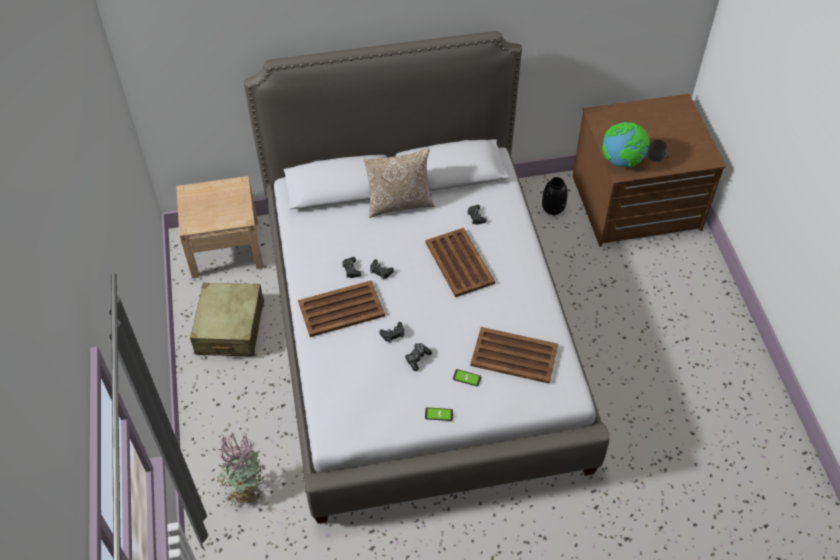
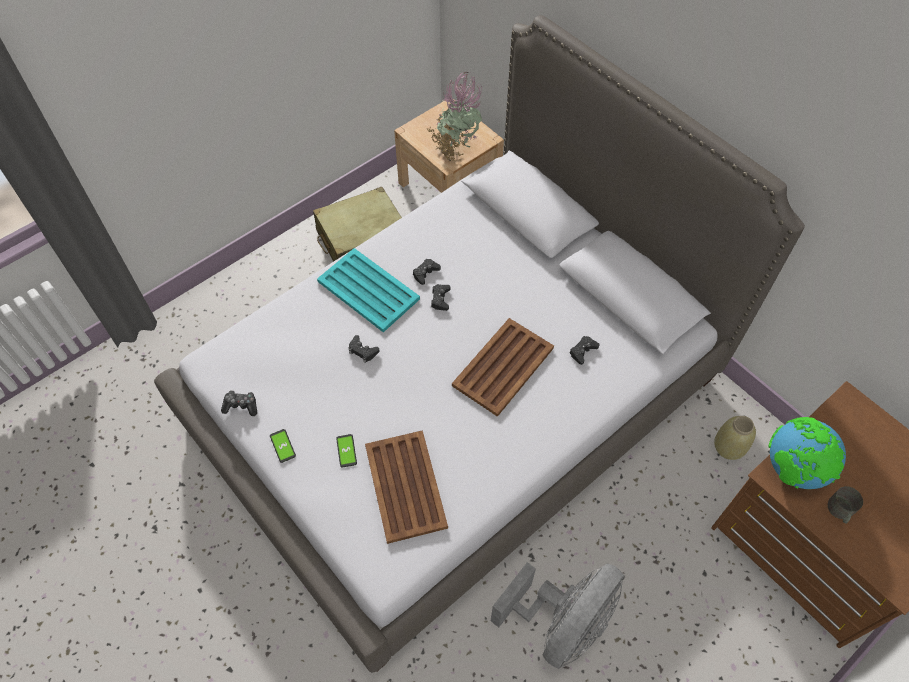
camera: 60 degrees right, 5 degrees up
potted plant [215,433,266,506] -> potted plant moved to [427,72,482,161]
brown tray [298,280,385,337] -> turquoise tray [317,248,420,332]
pillow [363,148,434,218] -> none
game controller [405,343,432,371] -> game controller moved to [221,390,257,416]
black vase [542,177,568,215] -> beige vase [714,416,756,460]
none -> grey fan [491,562,624,669]

